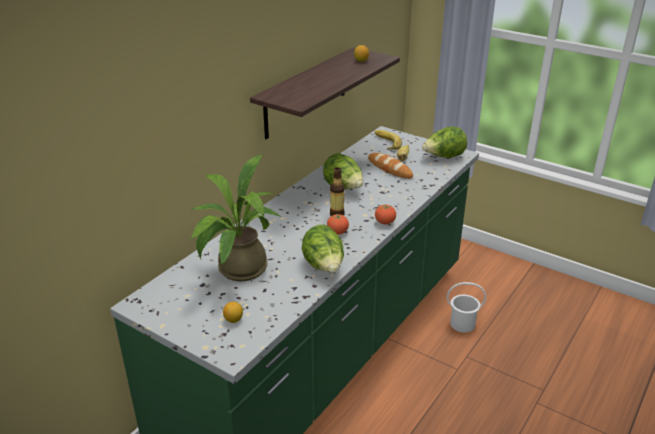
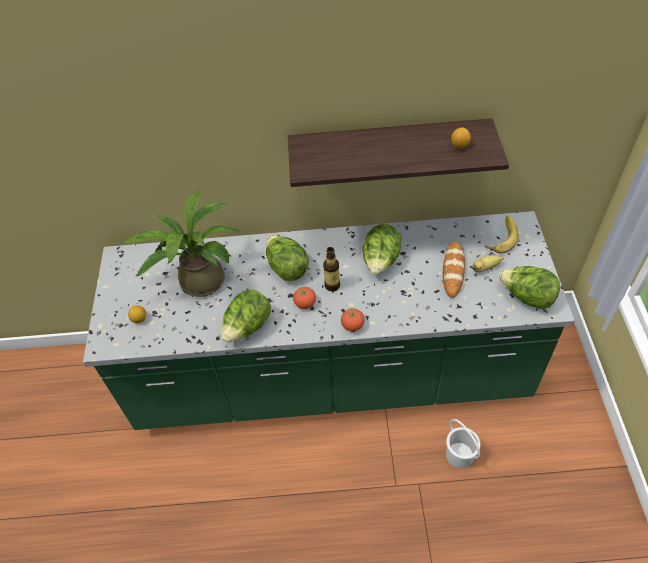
camera: 55 degrees right, 20 degrees up
none -> lettuce [266,235,309,281]

